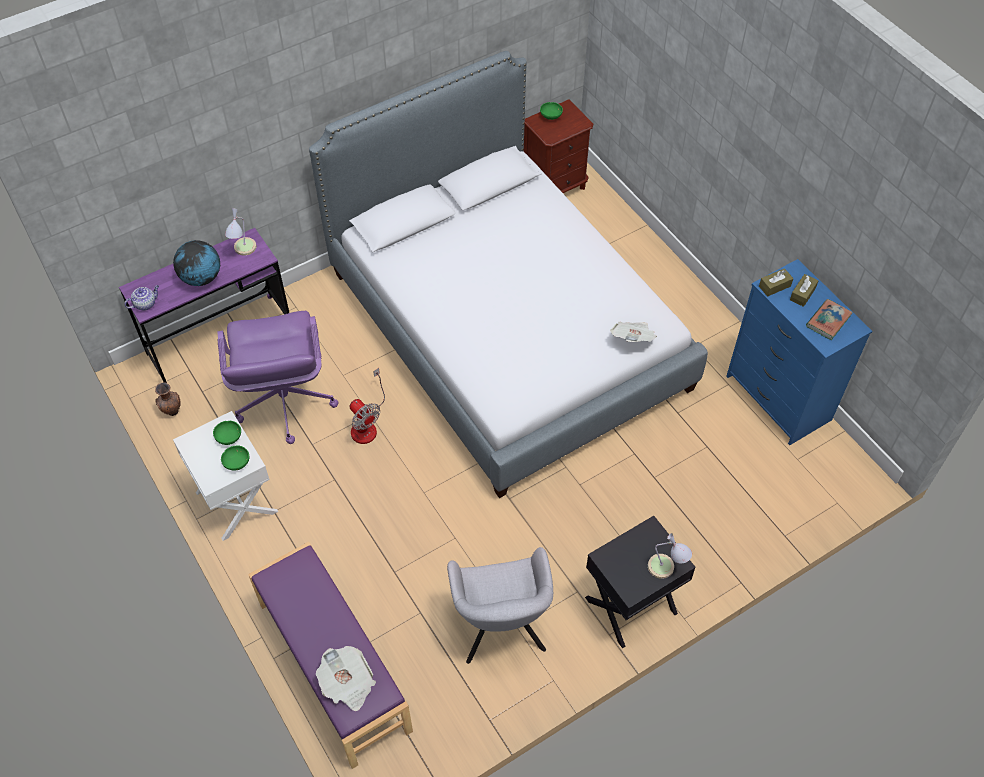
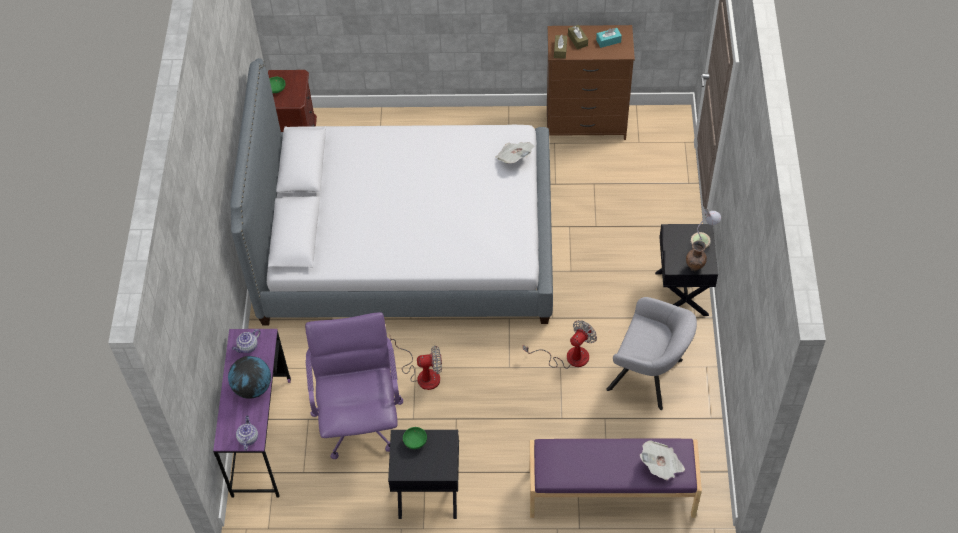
camera: 55 degrees left, 0 degrees up
brown vase [155,383,181,416] -> brown vase moved to [686,240,707,271]
white nightstand [173,411,278,541] -> black nightstand [388,430,459,519]
purple office chair [217,311,338,444] -> purple office chair turned 120 degrees counterclockwise [305,312,403,459]
green bowl [221,445,249,471] -> none
table lamp [225,208,257,256] -> teapot [232,329,261,353]
blue dresser [726,259,872,445] -> brown dresser [547,25,635,140]
book [806,299,853,340] -> turquoise tissue box [596,28,622,48]
none -> fan [523,320,597,369]

